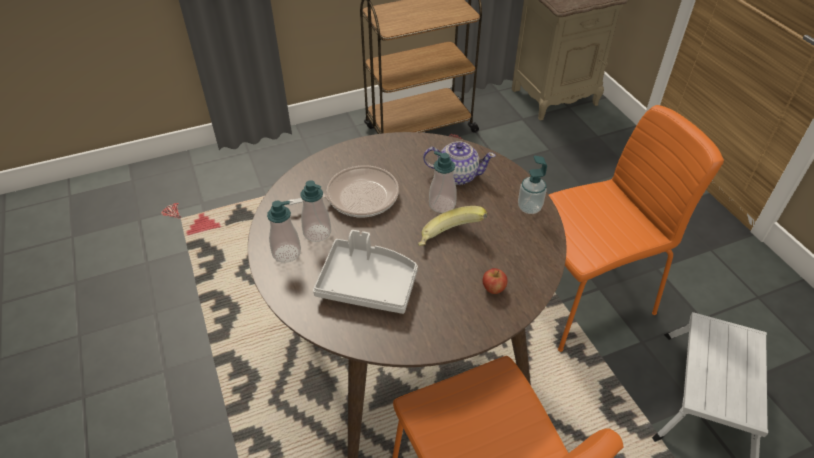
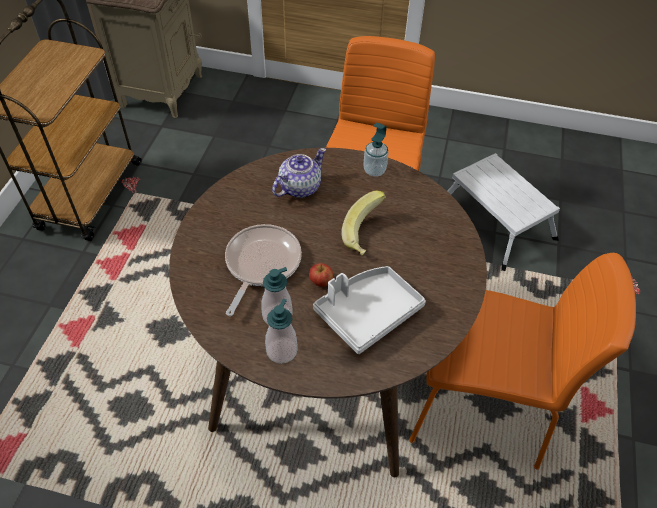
camera: 55 degrees left, 5 degrees up
soap dispenser [429,151,457,213] -> none
apple [483,268,507,294] -> apple moved to [309,263,333,287]

